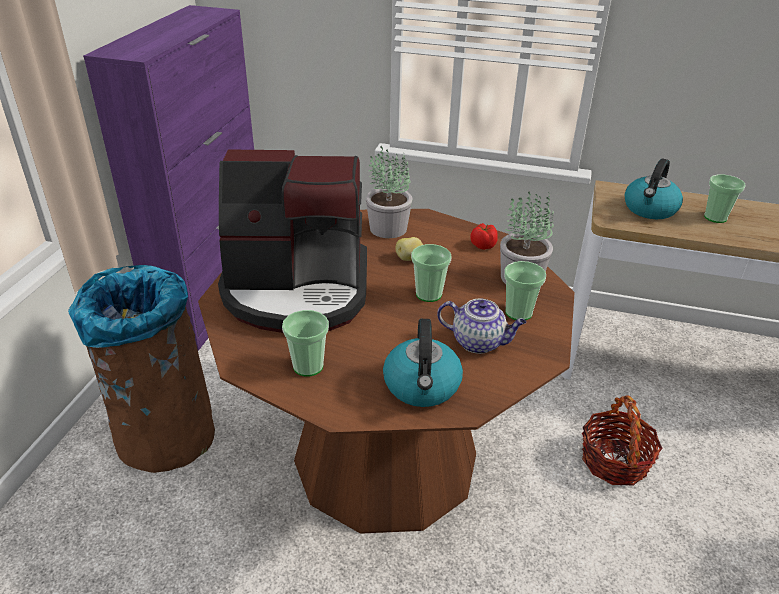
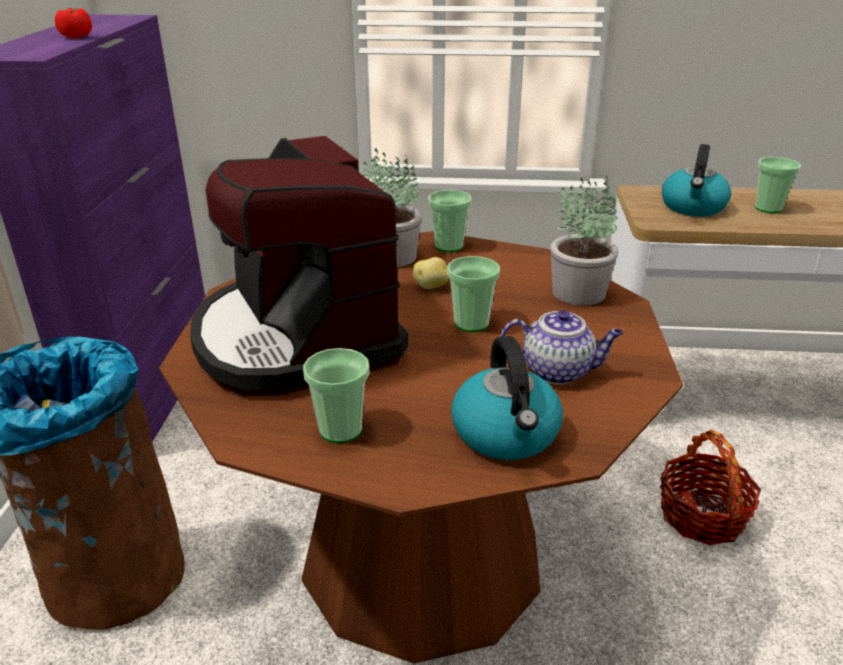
camera: 10 degrees left, 5 degrees down
coffee machine [218,149,367,333] -> coffee machine turned 75 degrees clockwise [190,136,408,395]
tomato [470,223,498,250] -> tomato moved to [55,8,92,39]
cup [504,261,546,320] -> cup moved to [428,190,472,252]

